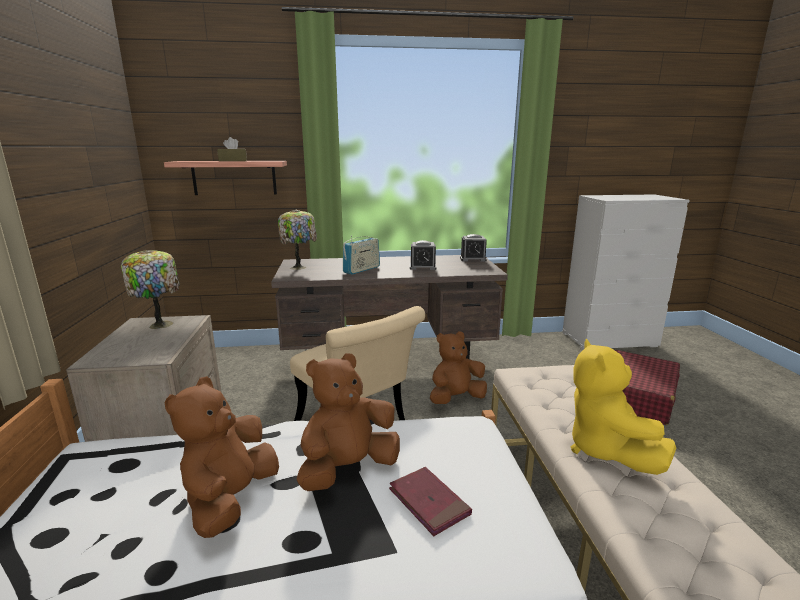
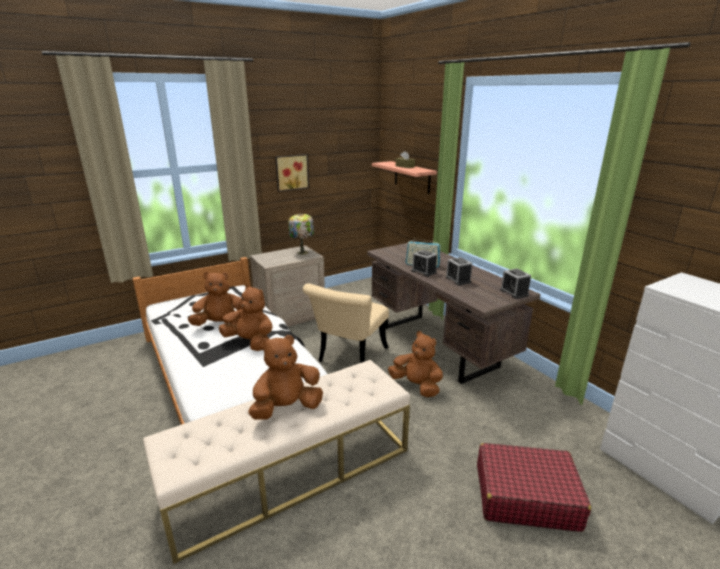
camera: 65 degrees right, 5 degrees up
table lamp [278,209,317,270] -> none
red book [389,467,472,536] -> none
yellow plush toy [571,338,676,475] -> brown plush toy [248,335,323,420]
none -> picture [275,154,309,192]
none -> alarm clock [411,250,437,277]

